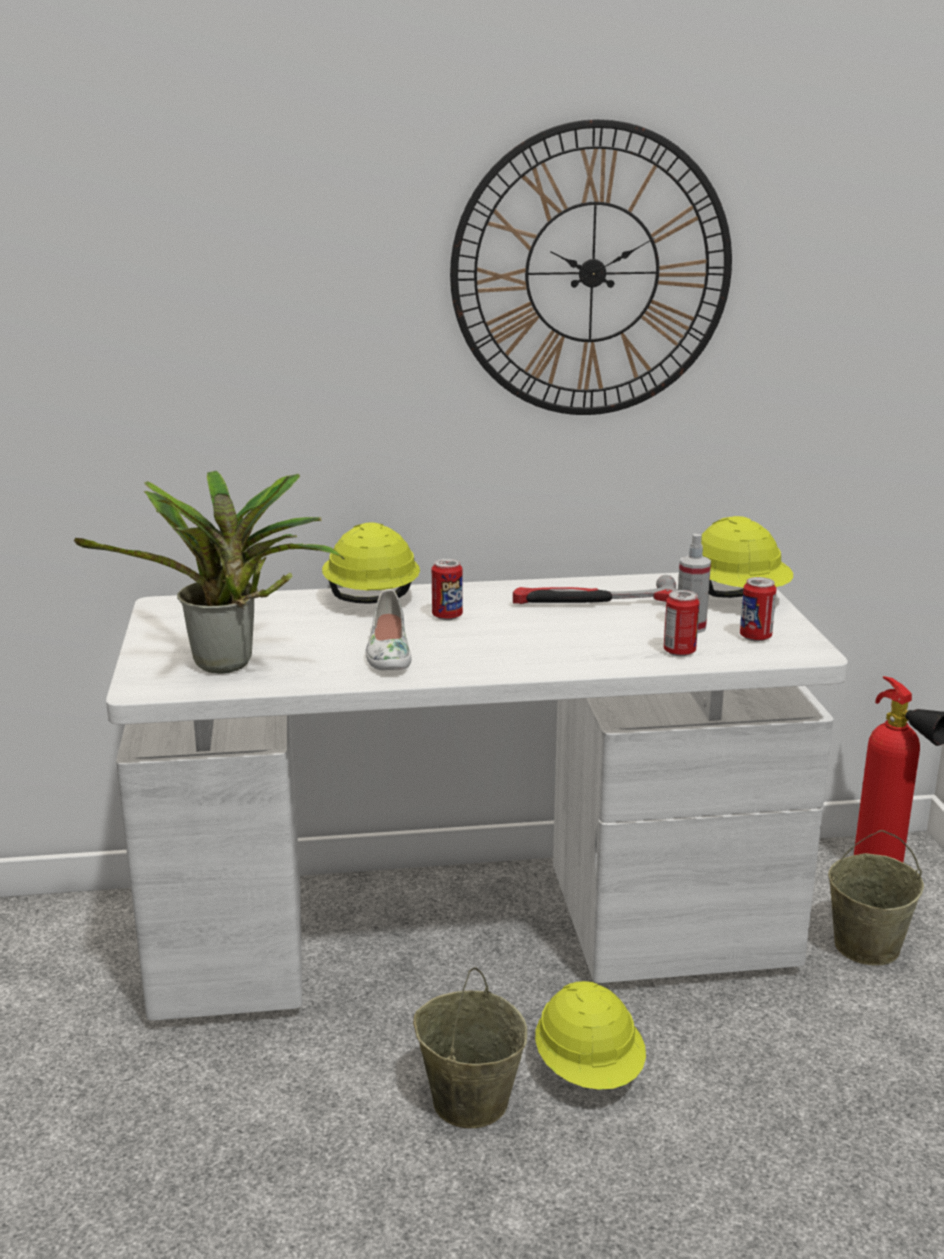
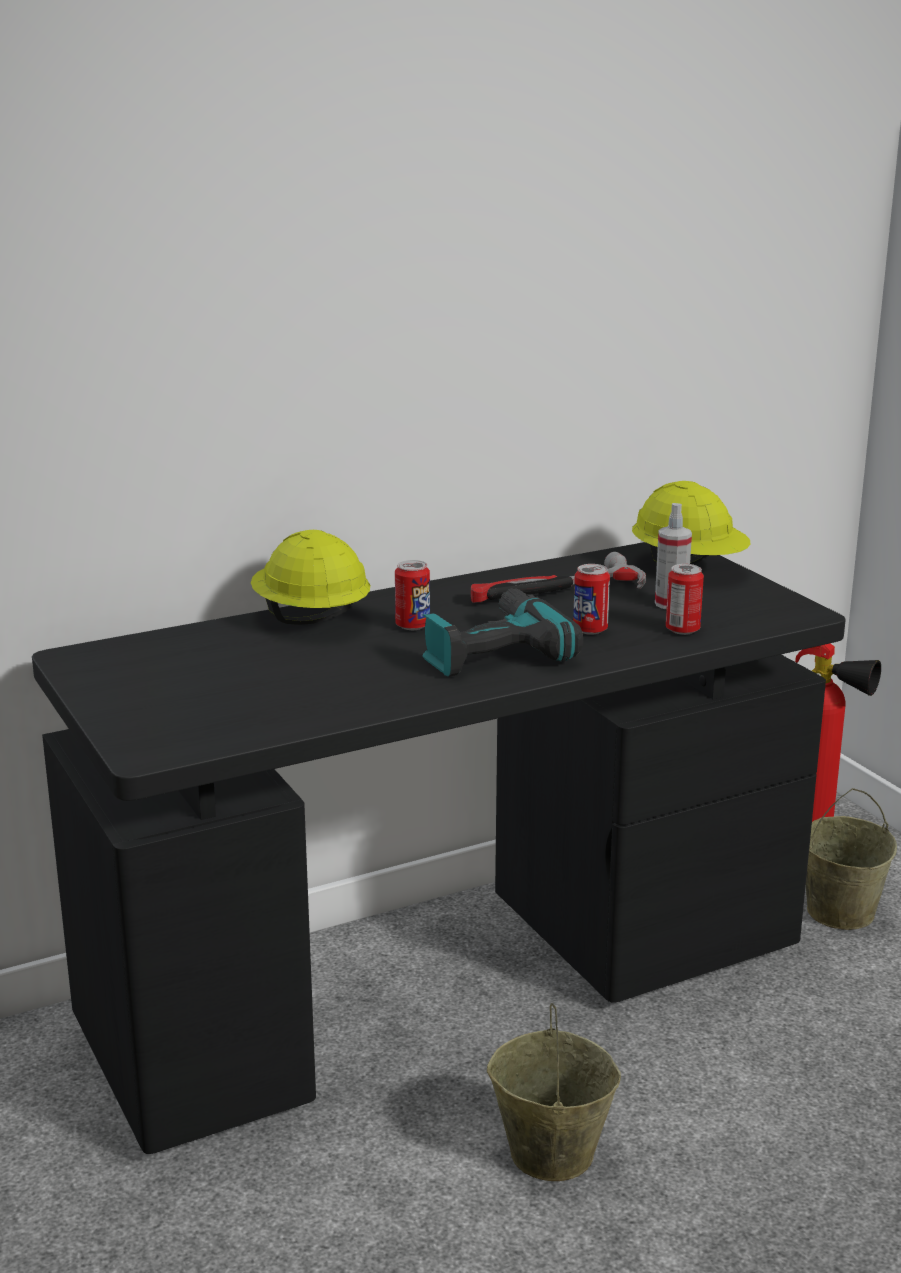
camera: 20 degrees left, 0 degrees up
potted plant [74,471,345,674] -> none
white desk [106,573,848,1021] -> black desk [32,542,846,1154]
white shoe [365,589,411,670] -> none
wall clock [450,119,732,415] -> none
yellow hard hat [535,981,646,1090] -> none
can [740,577,777,642] -> can moved to [573,564,610,635]
none -> power drill [422,588,584,677]

